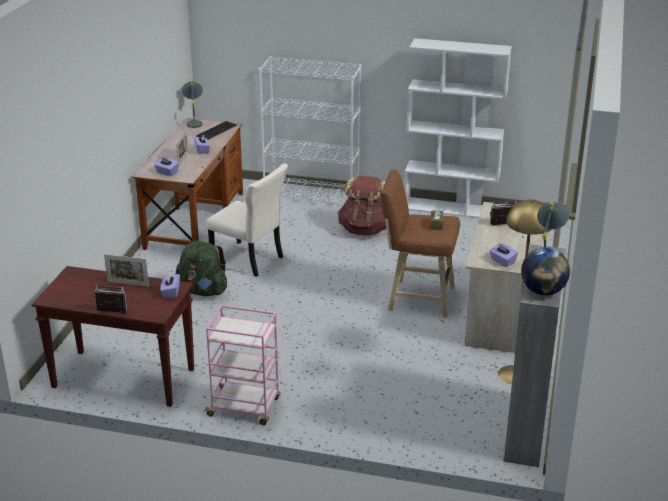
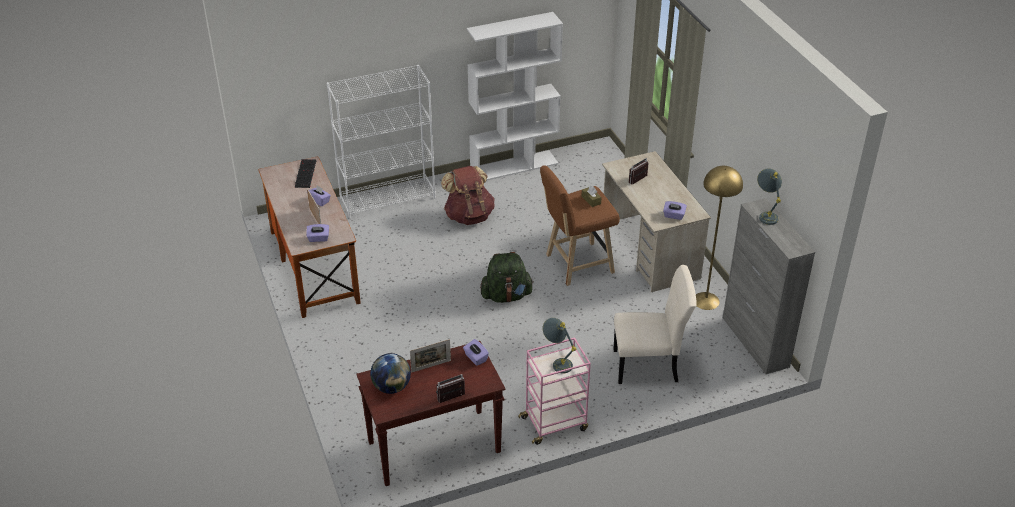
camera: 35 degrees left, 10 degrees up
green backpack [176,241,227,297] -> green backpack moved to [480,252,534,303]
grey table lamp [182,80,203,128] -> grey table lamp moved to [543,318,576,373]
beige chair [206,164,288,277] -> beige chair moved to [613,265,697,384]
globe [521,247,570,295] -> globe moved to [370,353,411,394]

